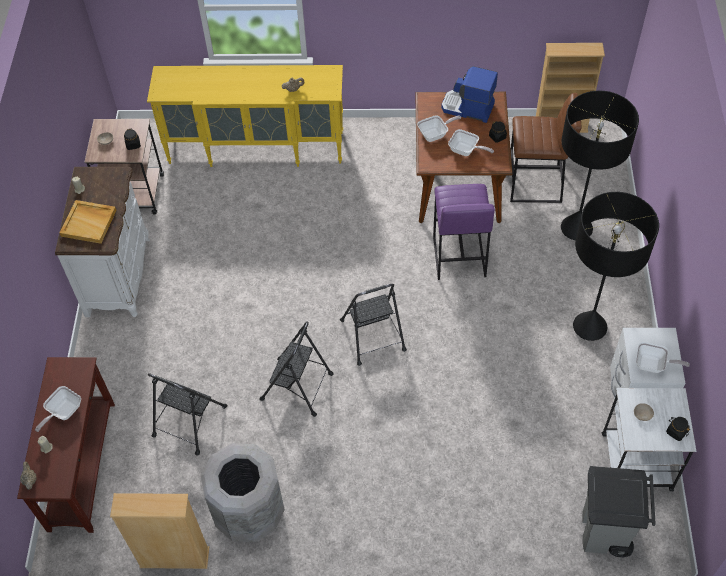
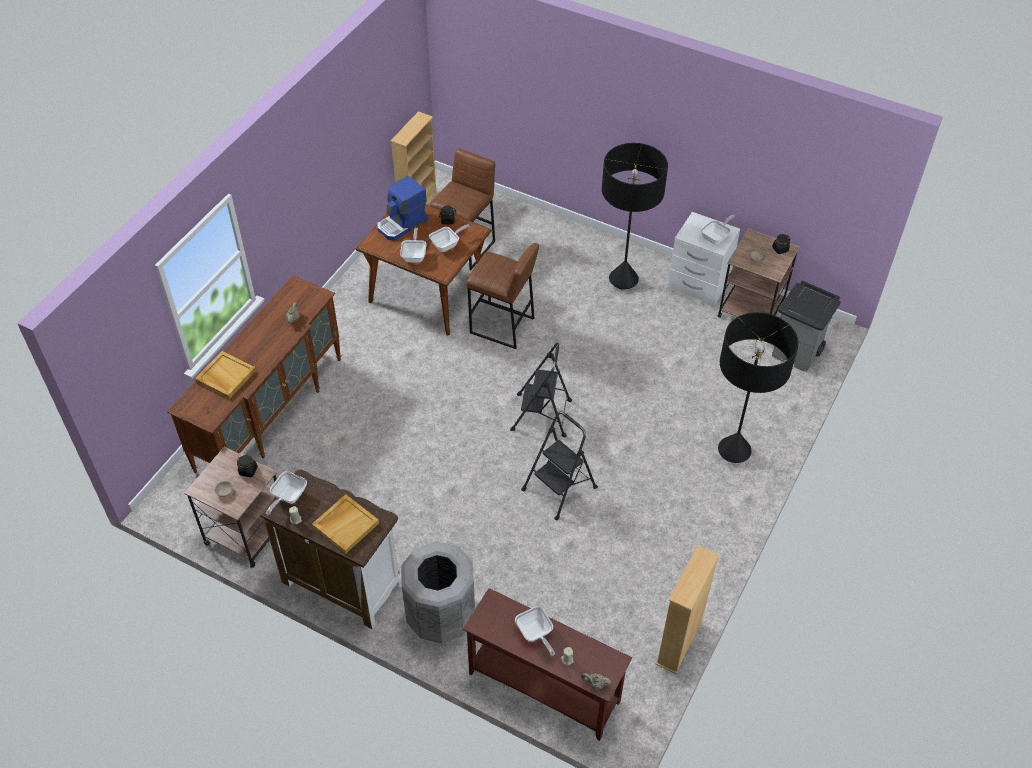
camera: 65 degrees left, 5 degrees down
yellow cabinet [147,65,343,167] -> brown cabinet [167,275,341,473]
black step ladder [148,373,227,456] -> none
grey trash can [201,443,285,542] -> grey trash can moved to [401,541,475,643]
purple stool [433,184,495,280] -> brown stool [466,243,539,349]
black floor lamp [561,91,639,240] -> black floor lamp moved to [718,312,799,463]
white cart [602,388,696,491] -> brown cart [717,229,800,317]
none -> beige tray [195,351,256,399]
none -> frying pan [266,471,307,515]

